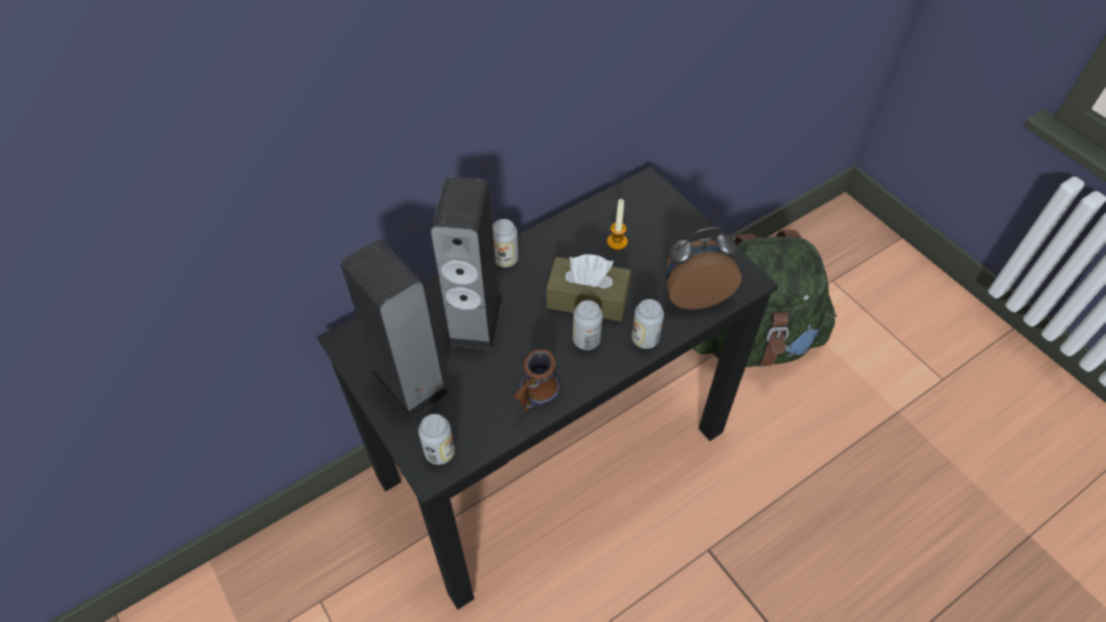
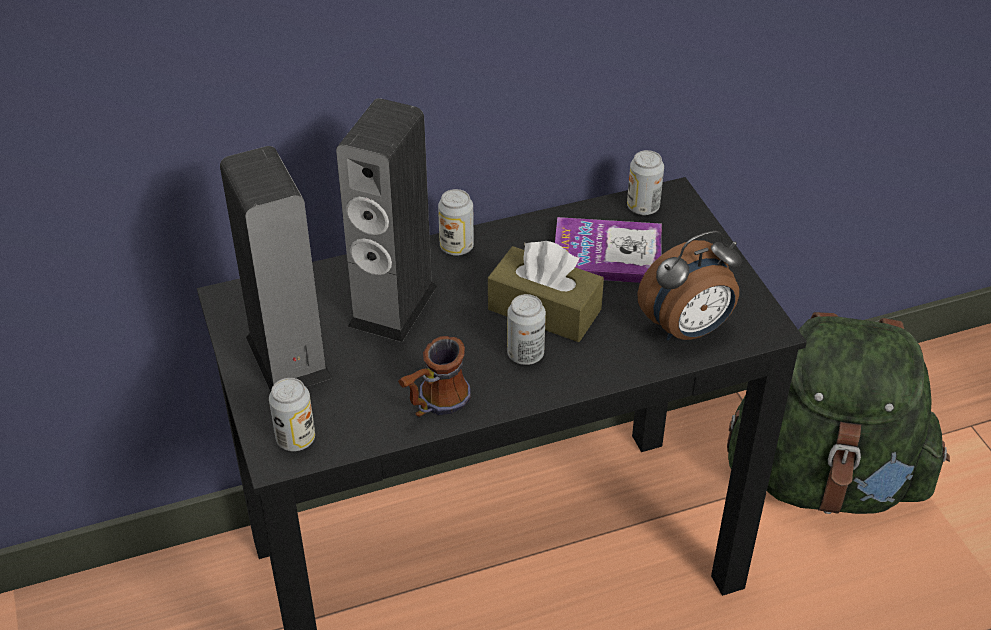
camera: 15 degrees right, 10 degrees down
candle [607,199,628,250] -> book [555,217,662,283]
can [632,299,664,349] -> can moved to [627,150,664,215]
alarm clock [666,227,742,310] -> alarm clock turned 150 degrees clockwise [637,231,742,341]

